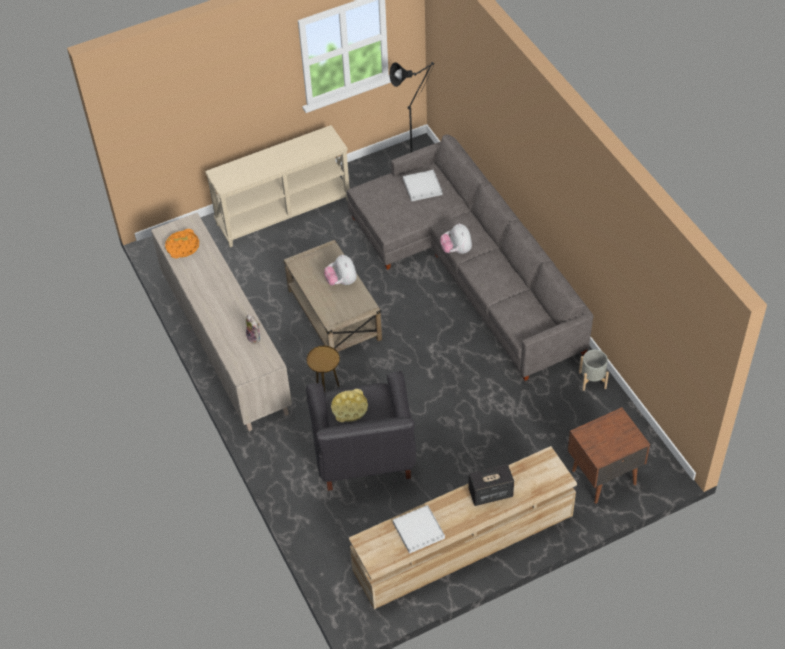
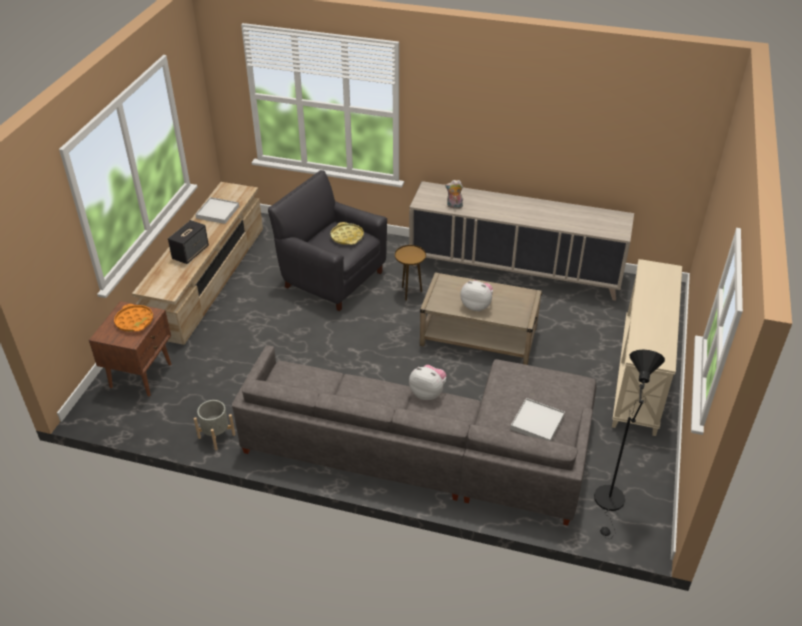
camera: 130 degrees right, 10 degrees down
orange tray [165,229,199,258] -> orange tray moved to [114,304,153,332]

